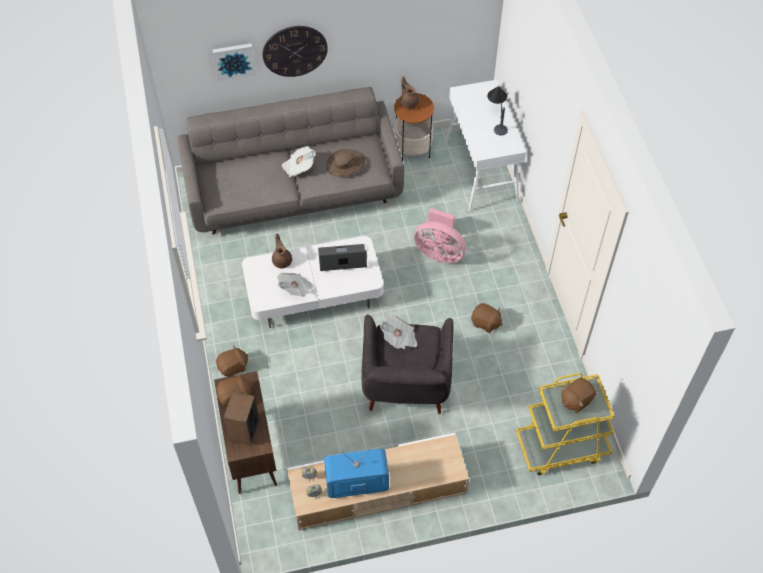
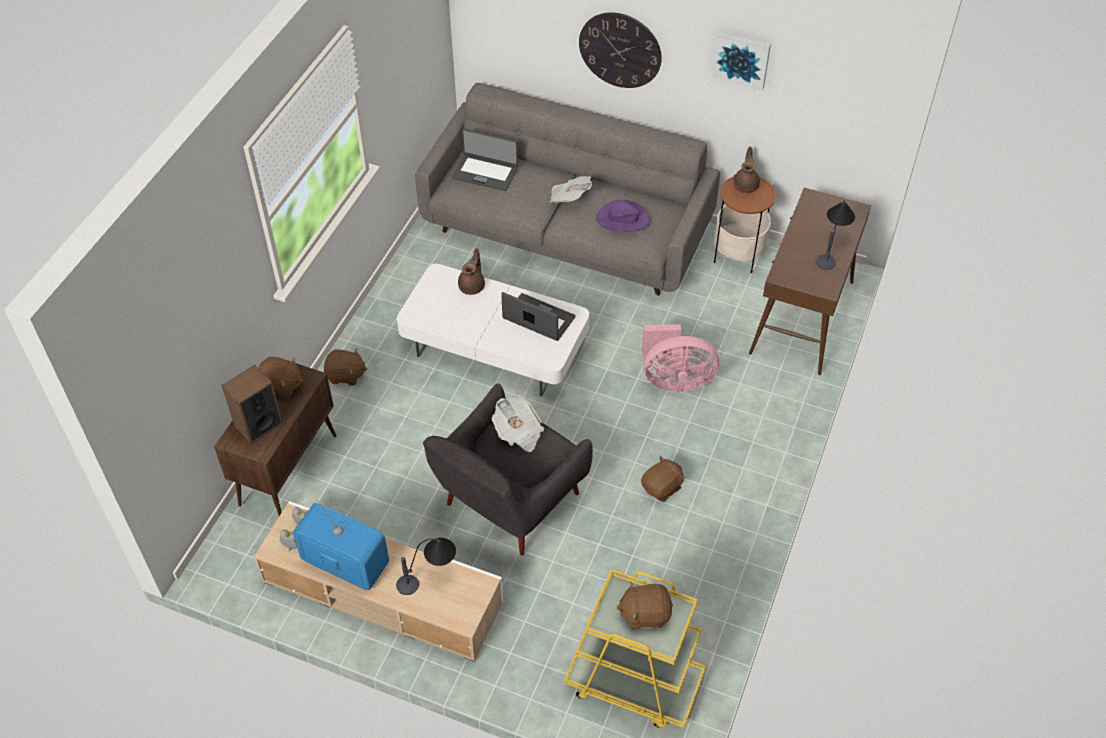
camera: 35 degrees right, 5 degrees down
picture [212,43,256,81] -> picture moved to [712,31,771,90]
newspaper [277,273,315,297] -> none
brown hat [326,149,365,177] -> purple hat [596,200,650,232]
pink fan [414,208,466,263] -> pink fan turned 60 degrees counterclockwise [642,324,719,392]
white console table [444,80,526,211] -> brown console table [749,188,871,375]
brown plush toy [471,303,503,333] -> brown plush toy turned 105 degrees counterclockwise [641,456,685,502]
none -> table lamp [396,538,456,595]
none -> laptop [452,128,518,191]

